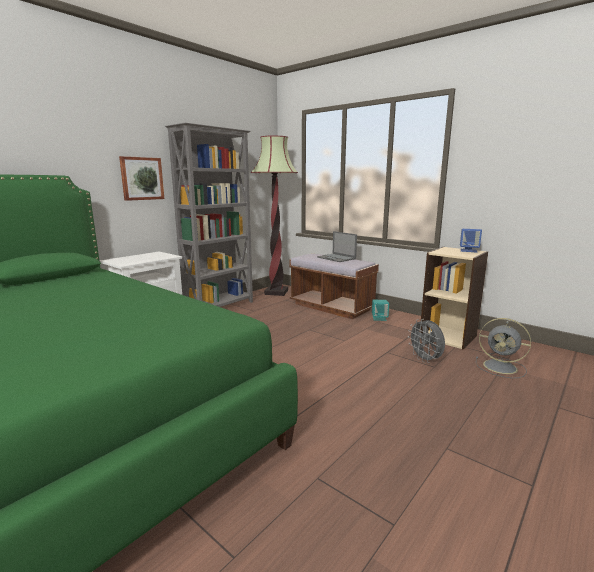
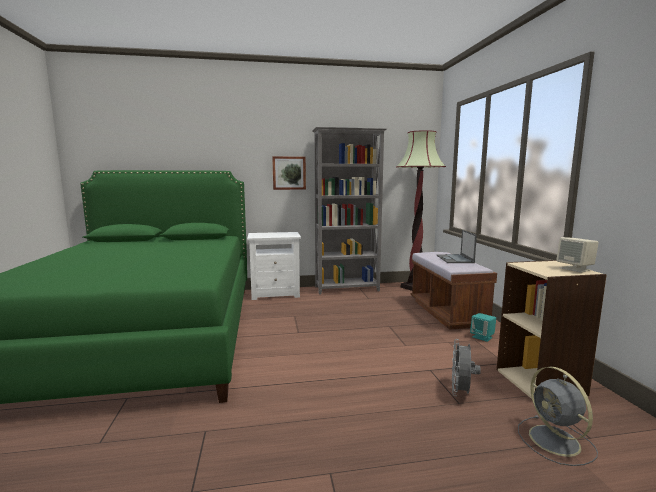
camera: 40 degrees right, 5 degrees down
blue speaker [460,229,482,252] -> beige speaker [556,237,599,273]

